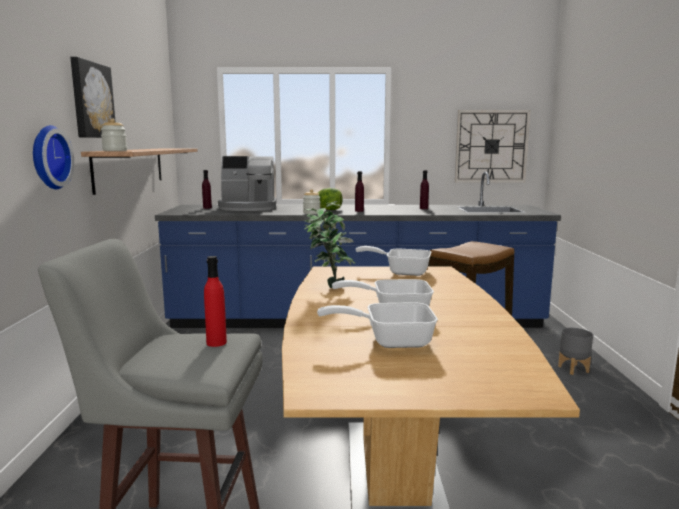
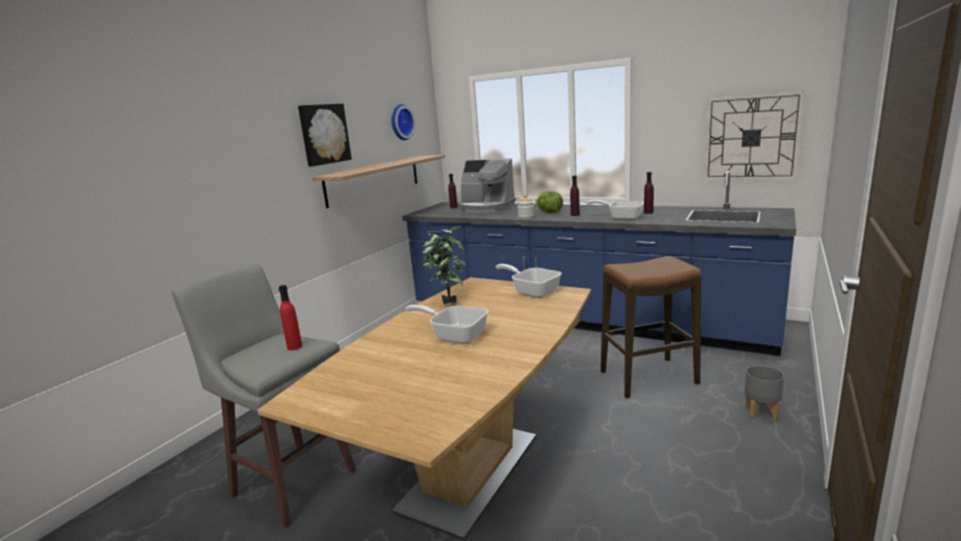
camera: 30 degrees right, 5 degrees up
wall clock [33,125,74,189] -> wall clock moved to [391,104,415,140]
jar [101,118,127,151] -> none
frying pan [317,302,438,348] -> frying pan moved to [586,200,644,220]

